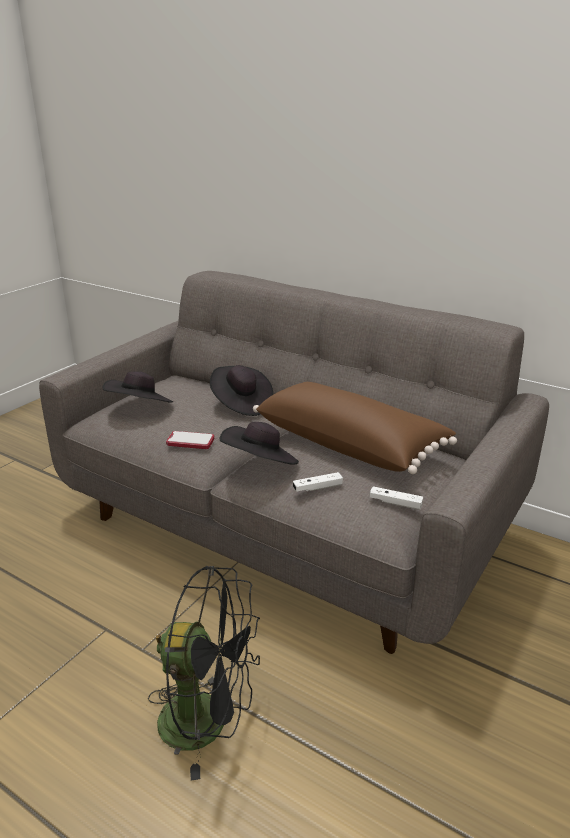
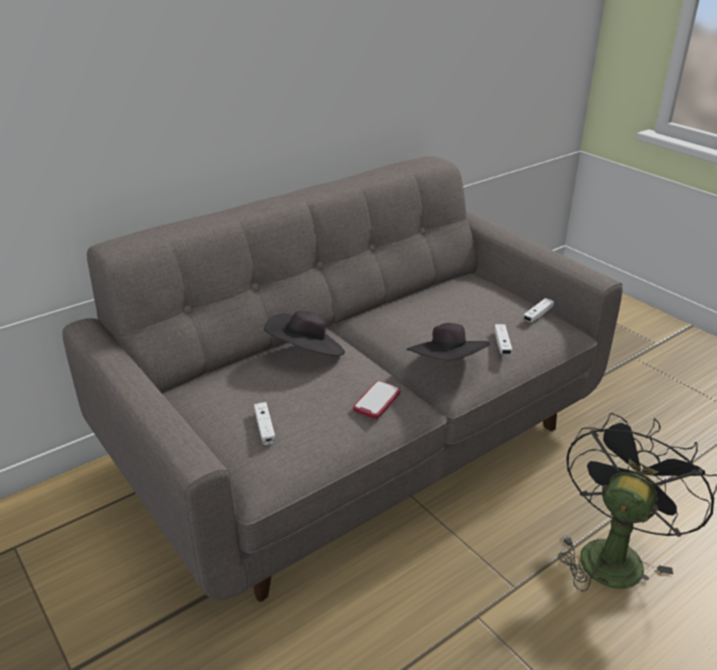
camera: 70 degrees left, 5 degrees up
black hat [102,371,173,402] -> white game controller [254,402,275,445]
brown pillow [253,382,457,474] -> none

